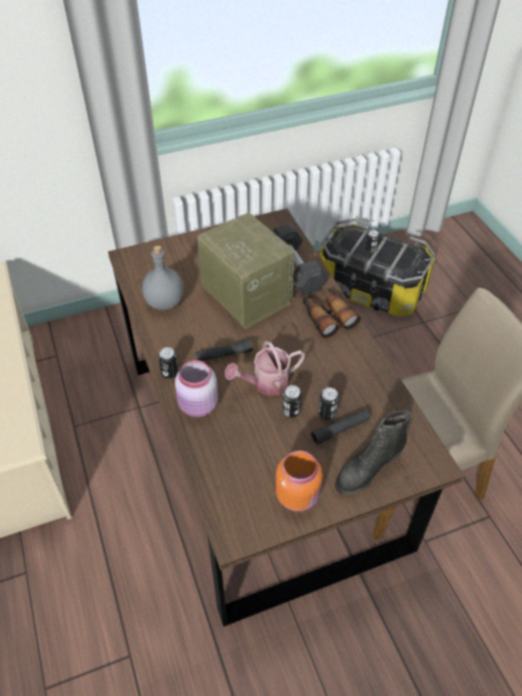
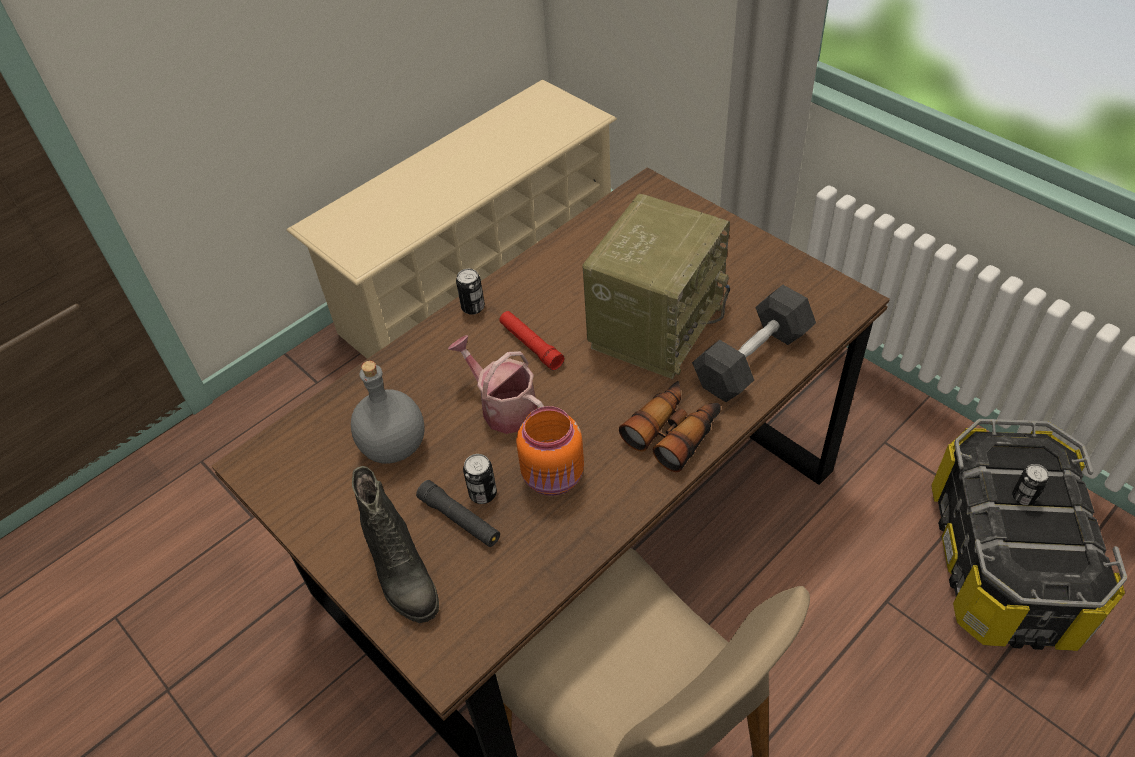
camera: 70 degrees right, 0 degrees up
grey bottle [142,245,184,310] -> grey bottle moved to [351,361,425,464]
pink jar [175,360,218,417] -> none
black flashlight [195,339,253,361] -> red flashlight [499,311,564,370]
orange jar [276,451,323,512] -> orange jar moved to [516,406,584,496]
can [282,385,302,417] -> none
black boot [335,410,412,495] -> black boot turned 150 degrees counterclockwise [352,466,439,623]

